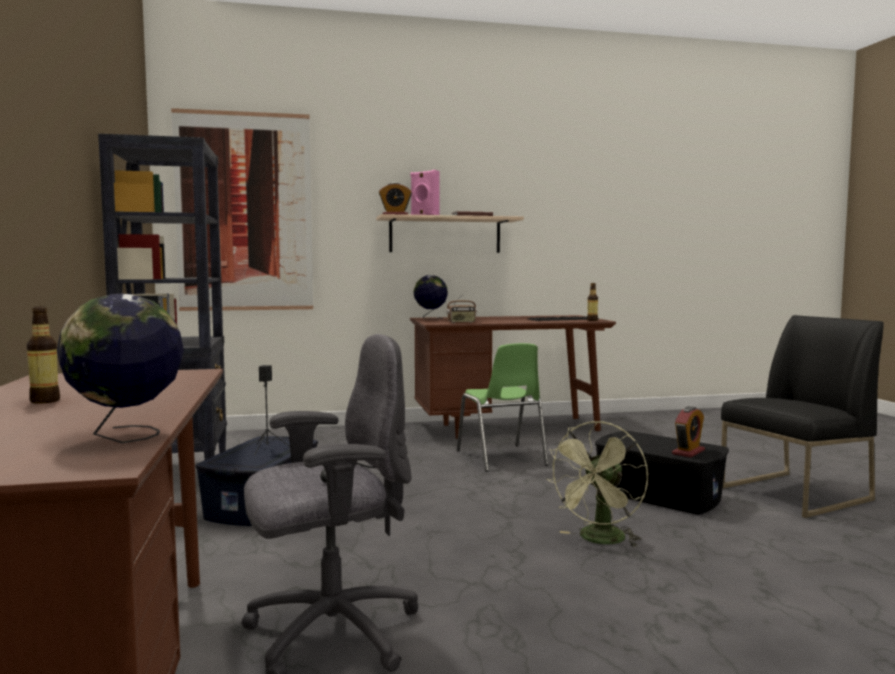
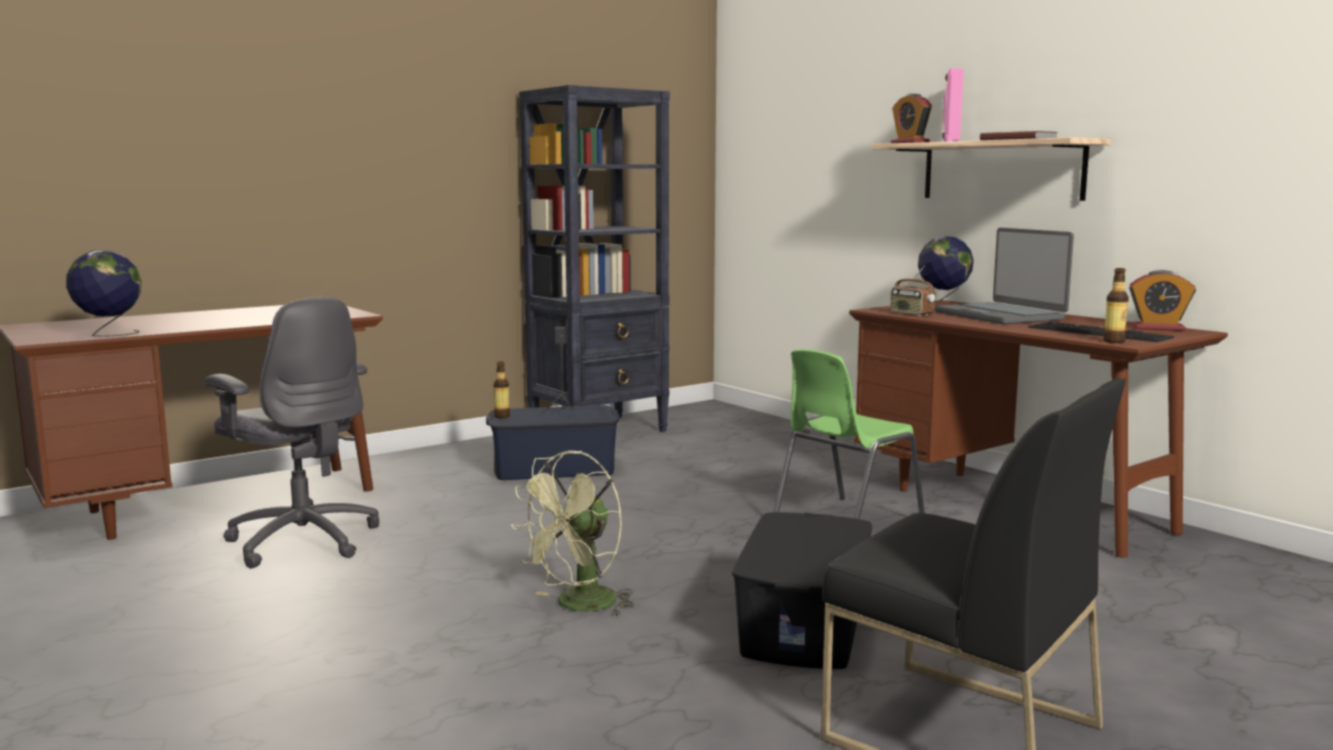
camera: 65 degrees right, 5 degrees up
bottle [27,307,60,404] -> bottle moved to [493,361,510,418]
picture [171,108,313,311] -> none
green fan [546,421,648,547] -> green fan turned 60 degrees counterclockwise [511,451,634,616]
alarm clock [672,406,705,457] -> alarm clock moved to [1129,270,1196,331]
none -> laptop [935,228,1074,324]

